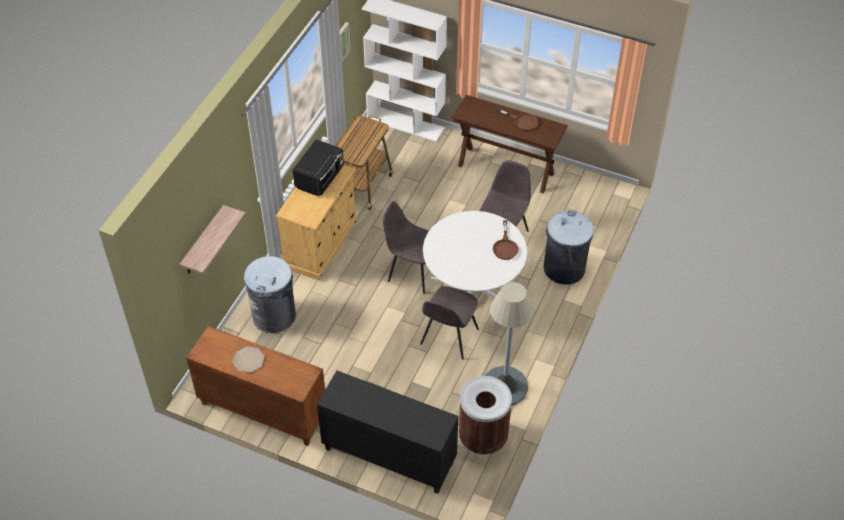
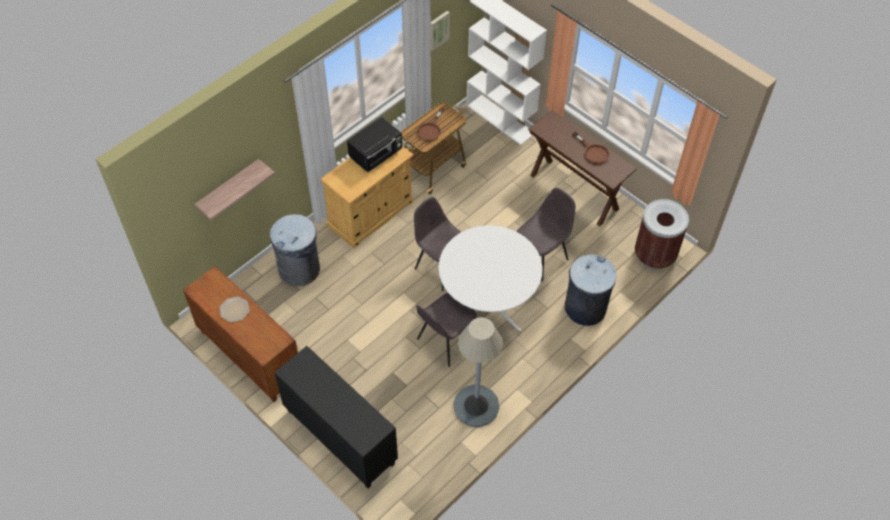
camera: 20 degrees right, 5 degrees up
brown trash can [459,376,512,455] -> brown trash can moved to [635,199,689,270]
brown frying pan [493,220,519,260] -> brown frying pan moved to [417,107,444,141]

